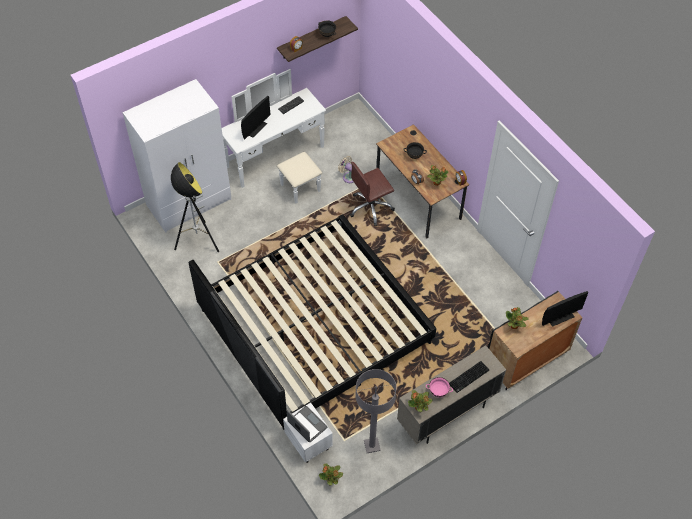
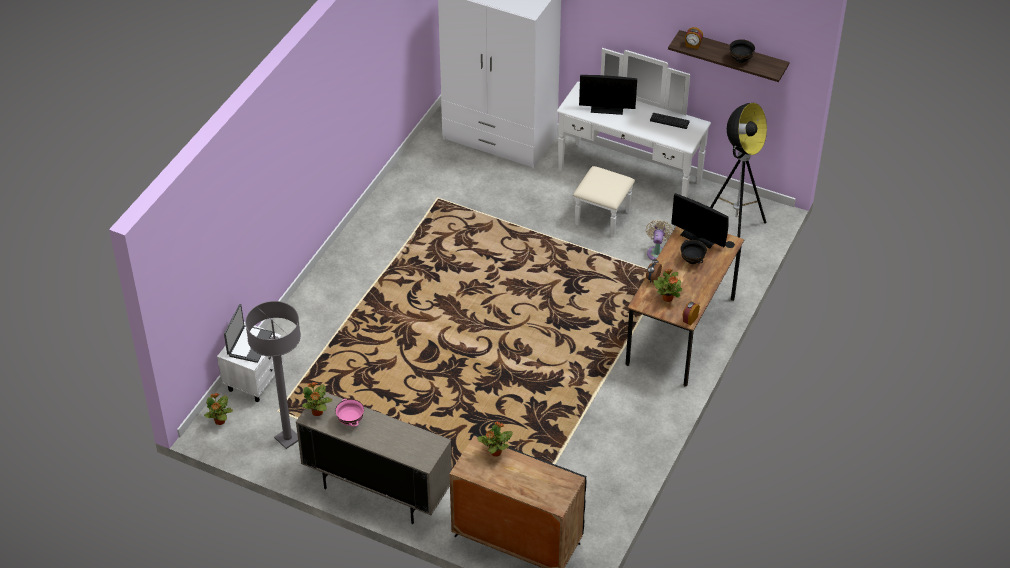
camera: 60 degrees right, 10 degrees down
floor lamp [171,162,219,252] -> floor lamp moved to [710,103,767,238]
bed [189,214,436,430] -> none
brown office chair [350,162,395,226] -> none
keyboard [449,361,489,393] -> none
monitor [542,291,588,327] -> monitor moved to [671,193,729,248]

